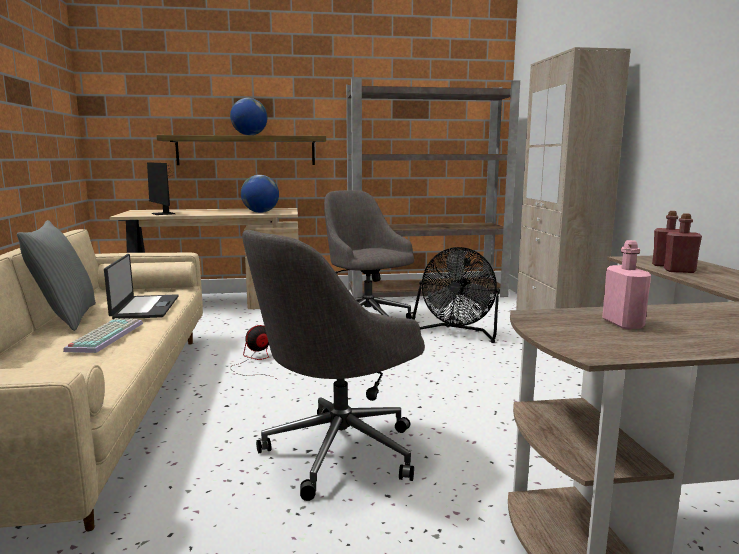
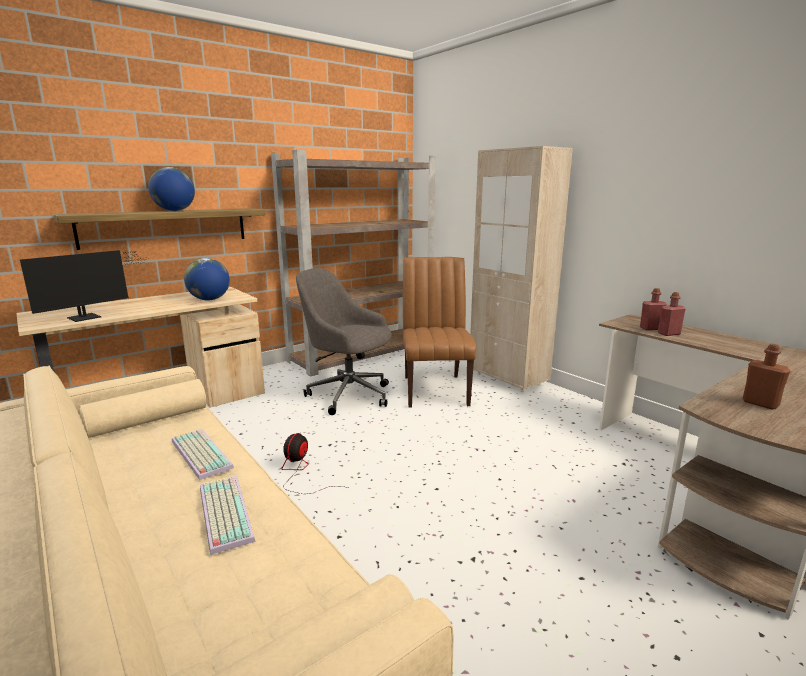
camera: 30 degrees left, 5 degrees up
grey pillow [17,220,96,331] -> none
laptop [104,254,178,319] -> keyboard [172,429,234,480]
monitor [147,162,175,215] -> monitor turned 75 degrees counterclockwise [20,250,149,322]
grey office chair [242,230,425,501] -> none
black fan [412,247,500,343] -> brown chair [403,257,476,408]
pink bottle [602,240,651,329] -> brown bottle [742,344,790,409]

